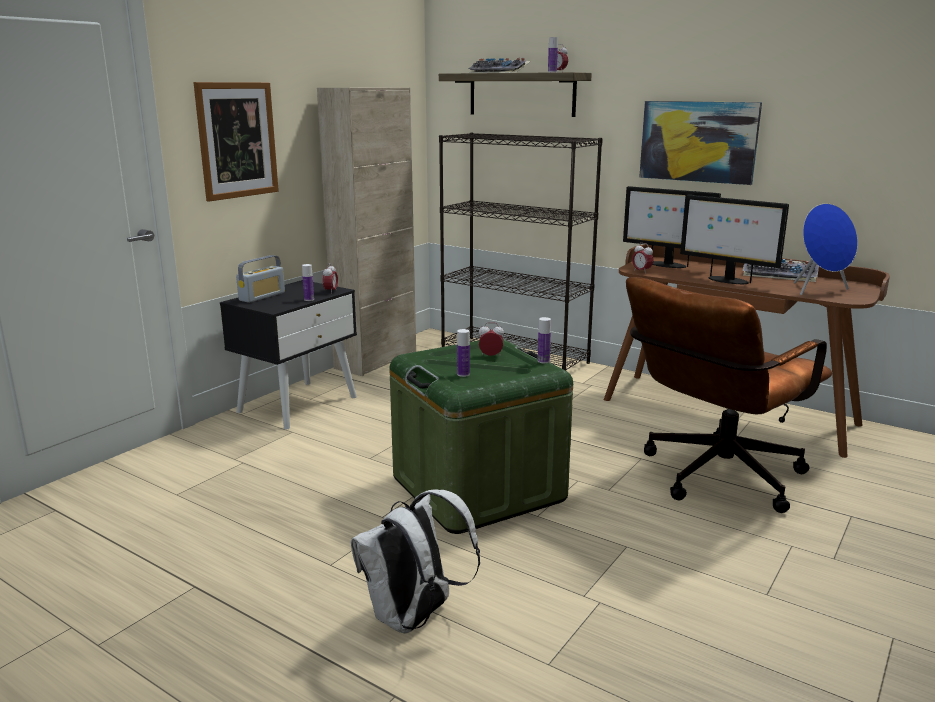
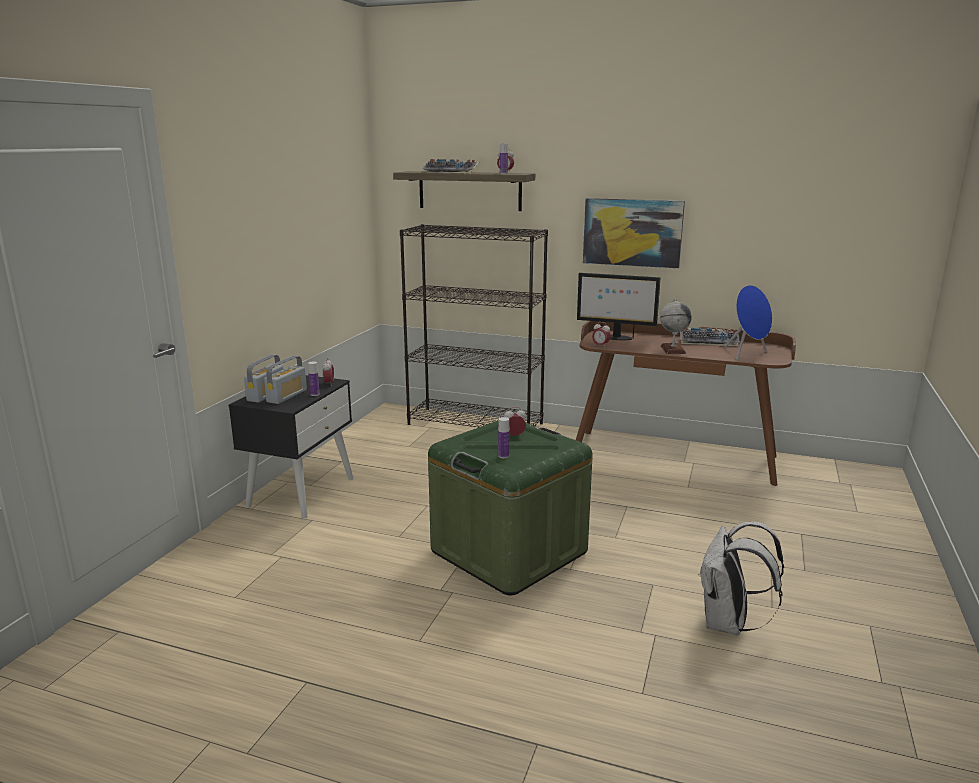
camera: 15 degrees left, 0 degrees up
picture [193,82,279,202] -> none
beige cabinet [317,87,416,376] -> none
white backpack [351,489,480,634] -> white backpack moved to [699,521,784,636]
bottle [537,317,551,363] -> none
brown office chair [626,277,832,513] -> none
monitor [680,195,789,284] -> globe [660,299,692,354]
none -> radio [264,356,307,404]

